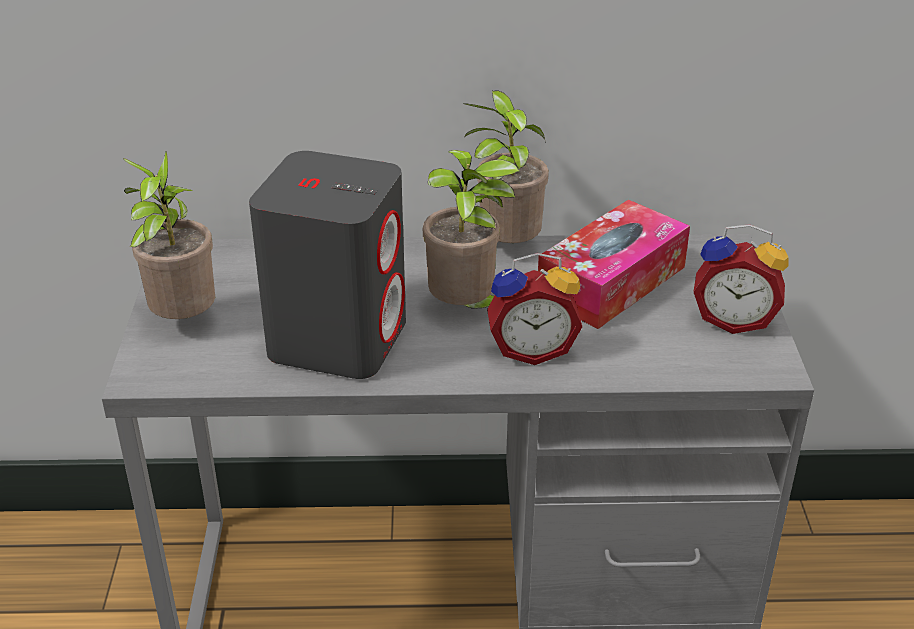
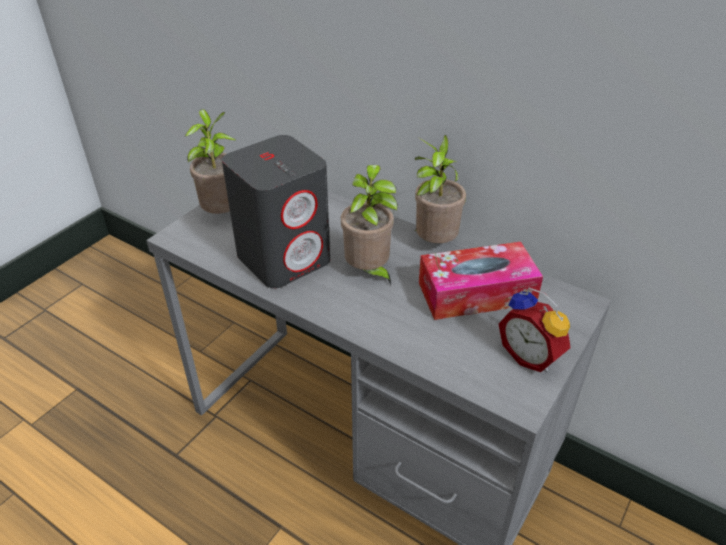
camera: 35 degrees right, 5 degrees up
alarm clock [487,253,582,365] -> none

